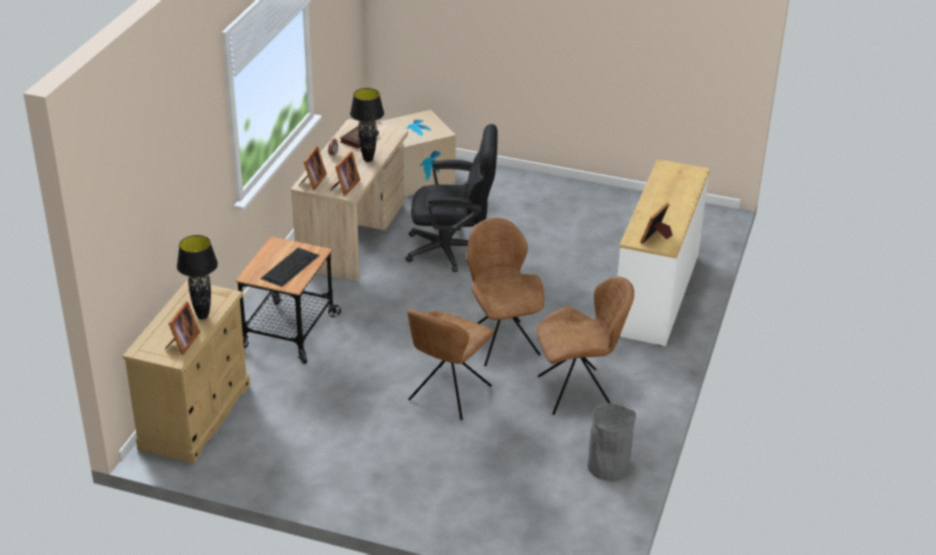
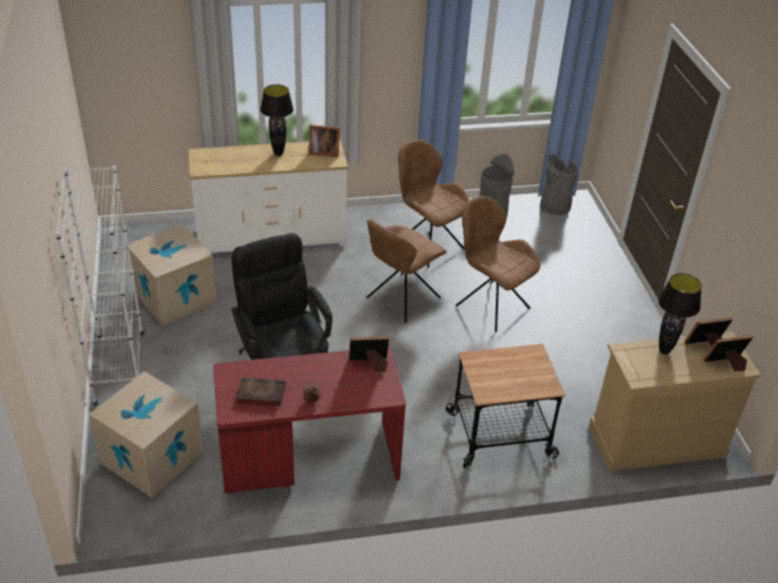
camera: 120 degrees left, 5 degrees up
keyboard [260,248,320,287] -> none
beige desk [291,119,408,281] -> red desk [213,347,406,494]
picture frame [299,146,327,190] -> picture frame moved to [703,335,753,371]
black table lamp [350,88,384,162] -> black table lamp moved to [260,84,294,156]
brown chair [408,309,494,420] -> brown chair turned 135 degrees counterclockwise [456,196,540,332]
none -> white bookcase [55,166,144,406]
none -> cardboard box [129,224,217,326]
none -> grey trash can [540,155,578,215]

